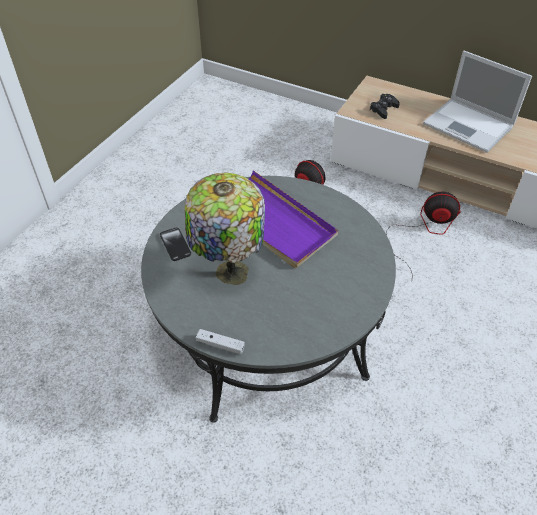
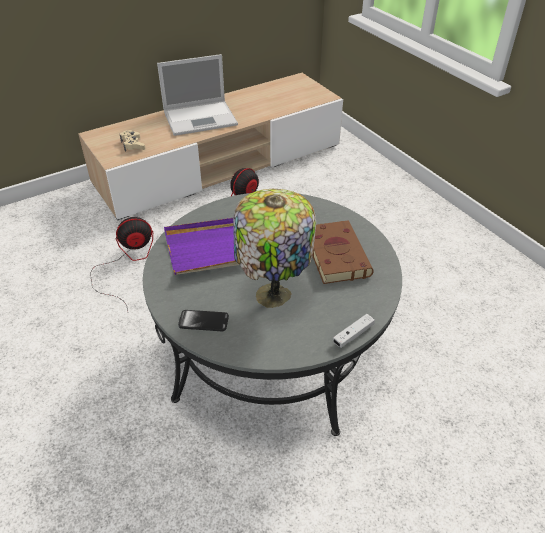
camera: 60 degrees left, 5 degrees down
black game controller [370,94,400,119] -> beige game controller [120,130,146,152]
none -> brown book [313,221,374,284]

